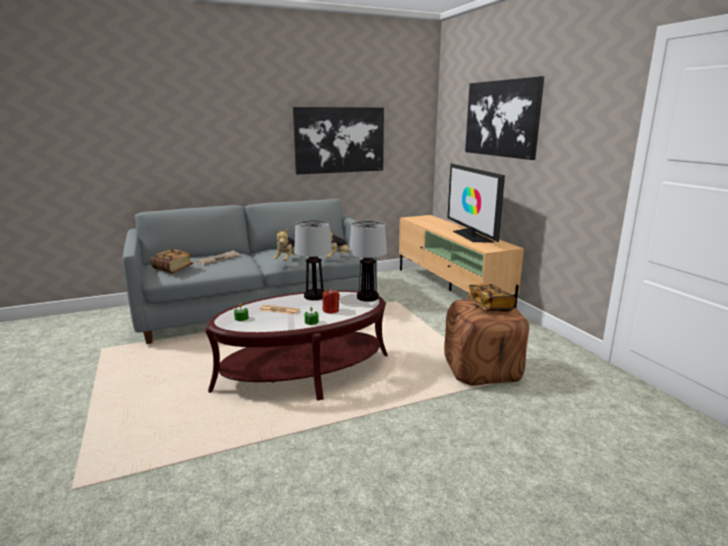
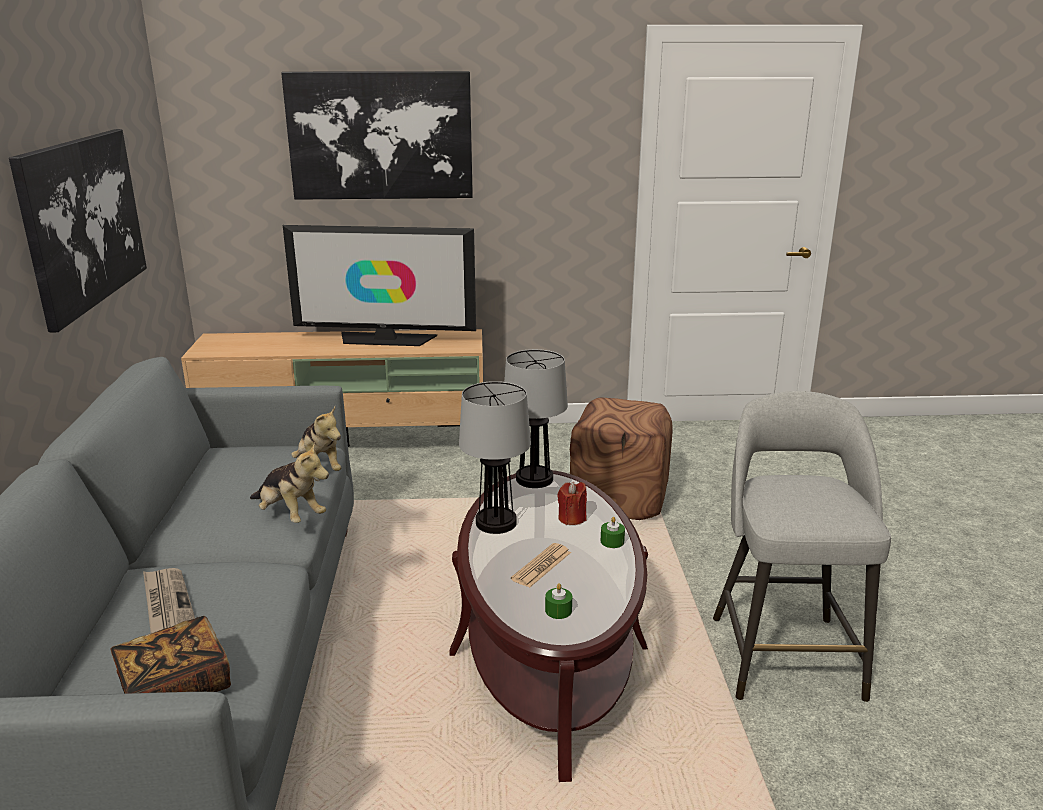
camera: 70 degrees left, 5 degrees up
book [467,284,516,312] -> none
none -> grey stool [713,391,891,702]

